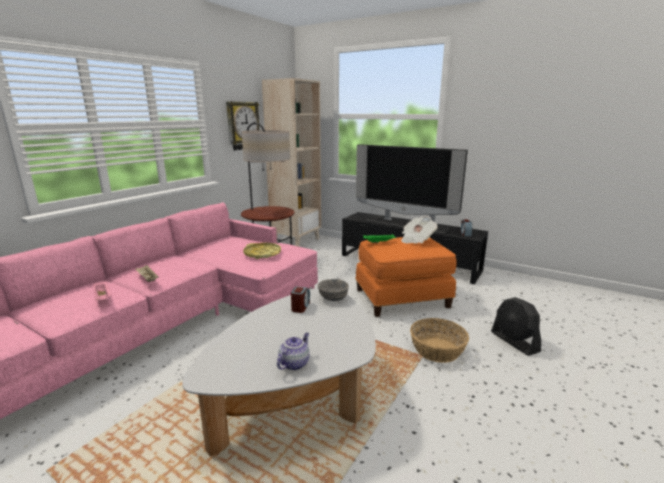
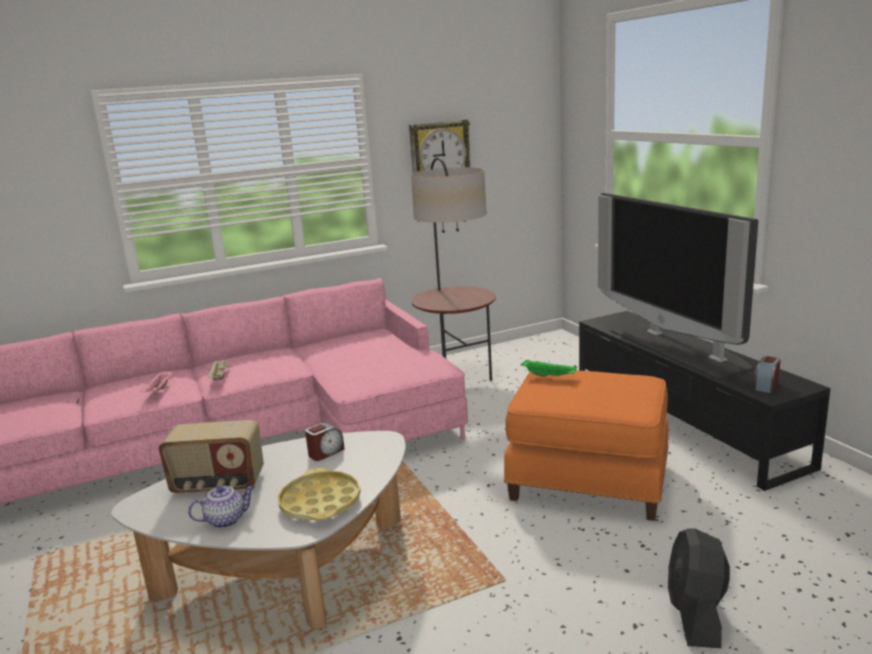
camera: 35 degrees right, 0 degrees up
yellow tray [243,243,281,259] -> yellow tray moved to [278,468,361,520]
beige bookcase [262,78,321,247] -> none
grey bowl [318,279,349,301] -> none
newspaper [401,216,438,244] -> none
basket [410,318,469,363] -> none
none -> radio [158,420,264,495]

